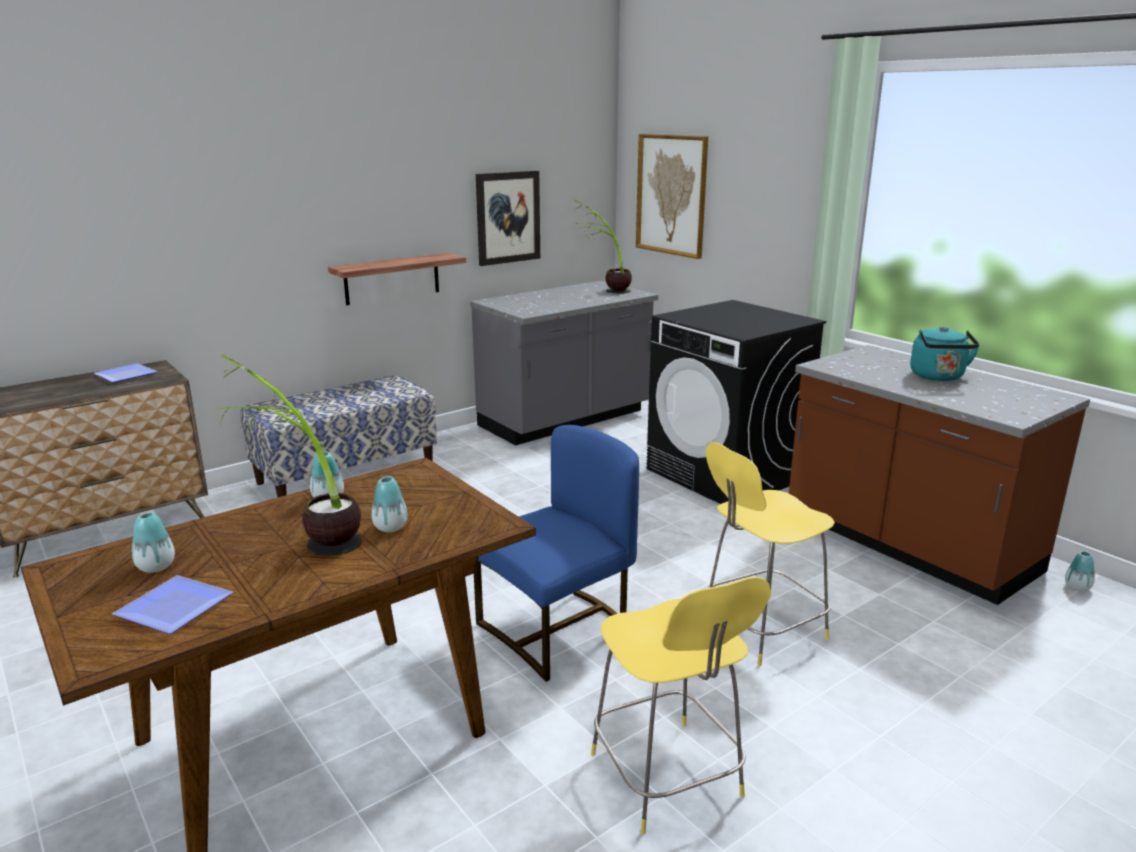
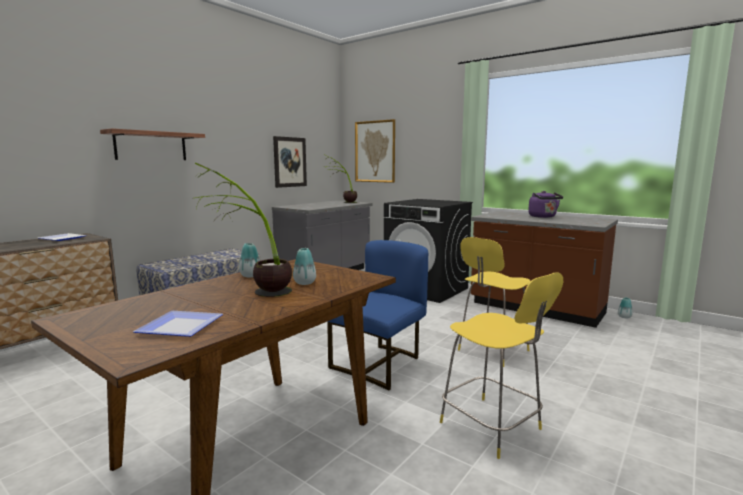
camera: 15 degrees left, 10 degrees down
vase [132,512,175,573] -> none
shelf [328,253,466,305] -> shelf moved to [100,128,205,160]
turquoise kettle [910,326,980,381] -> purple kettle [528,191,563,218]

